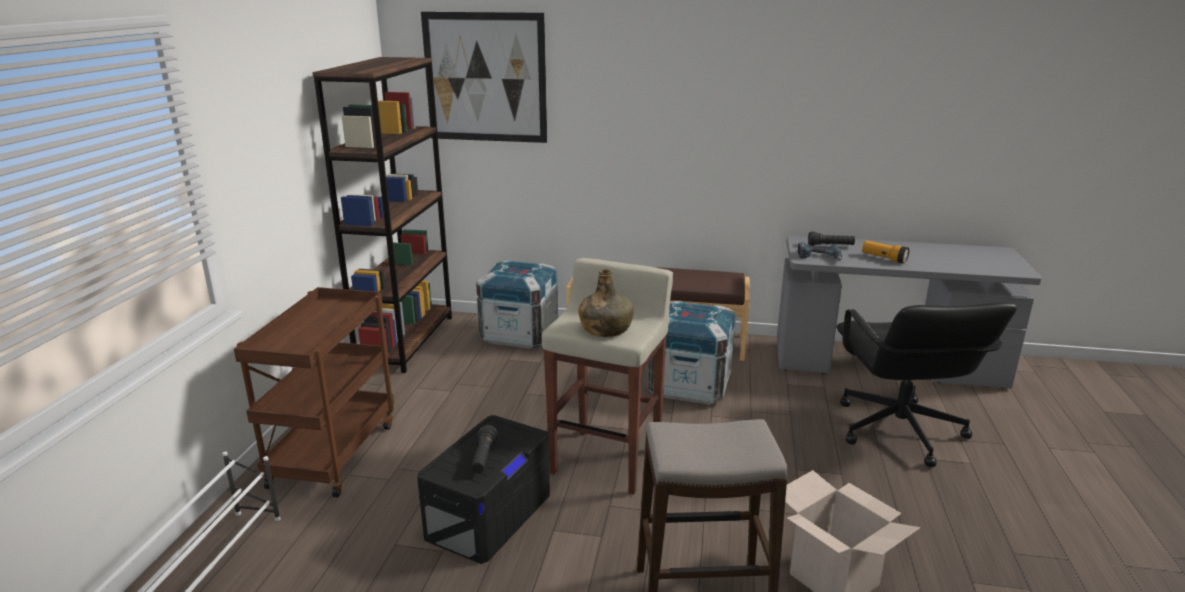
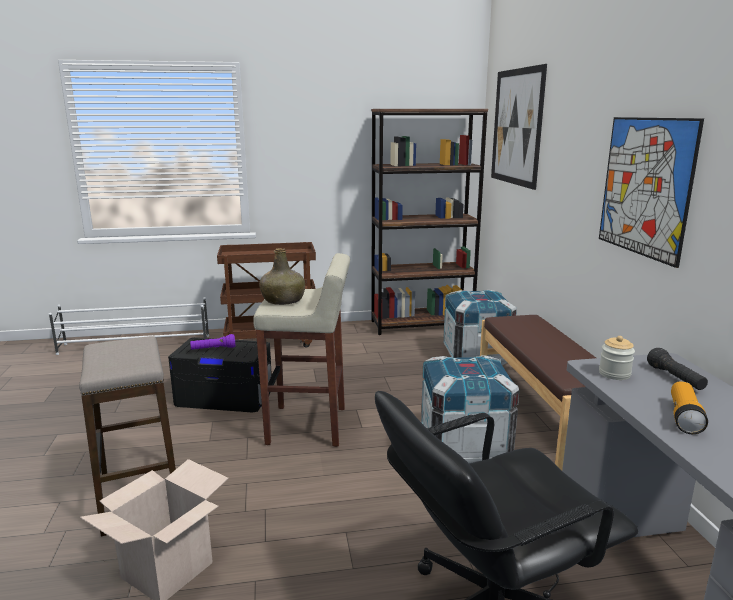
camera: 70 degrees right, 5 degrees down
black flashlight [471,425,498,473] -> purple flashlight [190,334,235,350]
power drill [798,242,842,261] -> jar [599,336,635,380]
none -> picture [599,117,704,268]

